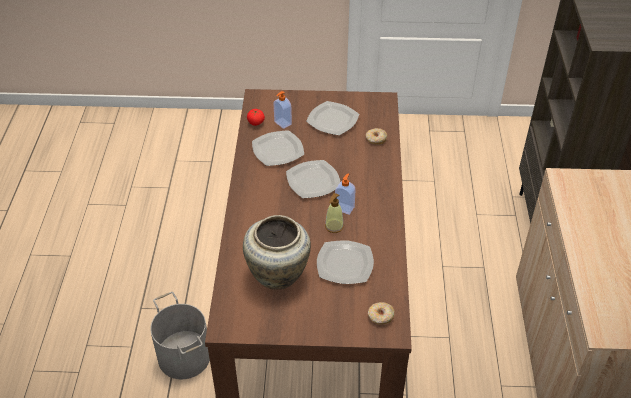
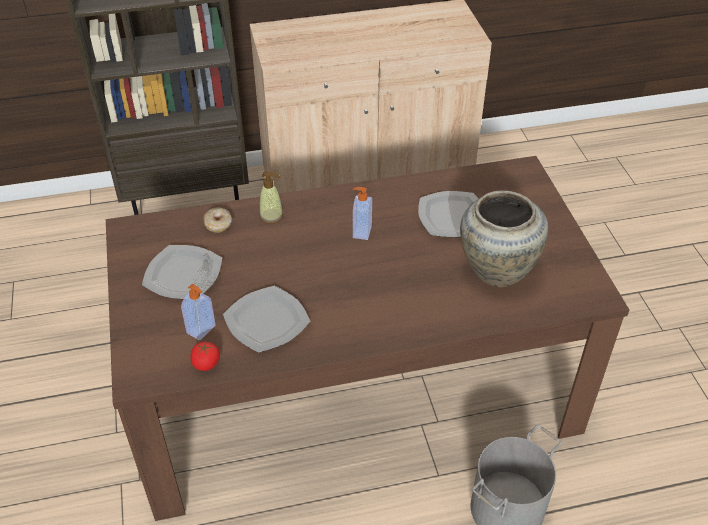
camera: 105 degrees left, 0 degrees up
plate [286,160,340,198] -> none
soap dispenser [325,193,344,233] -> soap dispenser moved to [260,171,283,224]
donut [368,302,395,324] -> none

